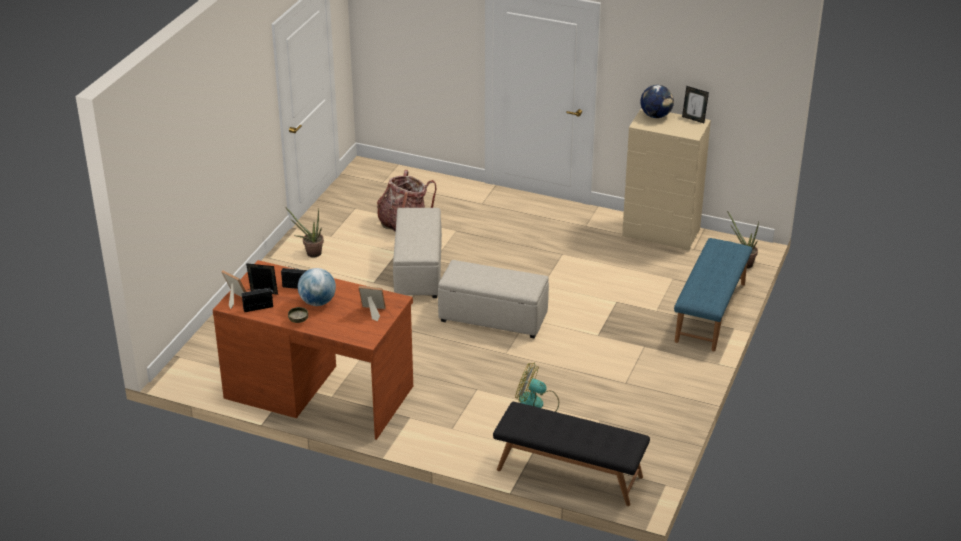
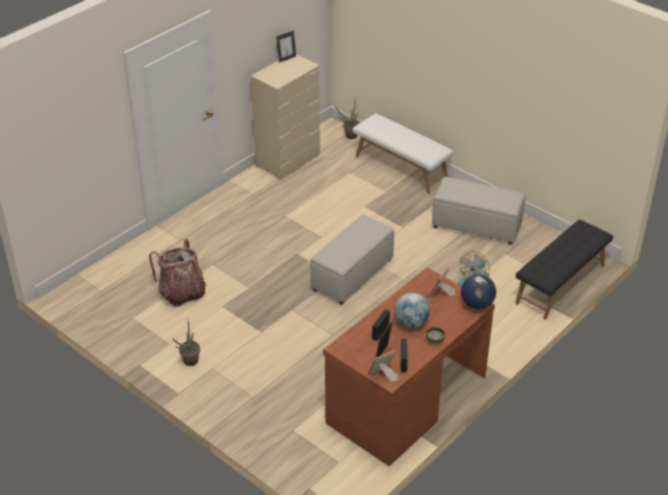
camera: 70 degrees left, 5 degrees up
beige ottoman [393,208,442,298] -> beige ottoman moved to [432,177,525,245]
globe [640,85,674,118] -> globe moved to [461,274,496,309]
blue bench [674,238,752,351] -> white bench [353,114,453,194]

